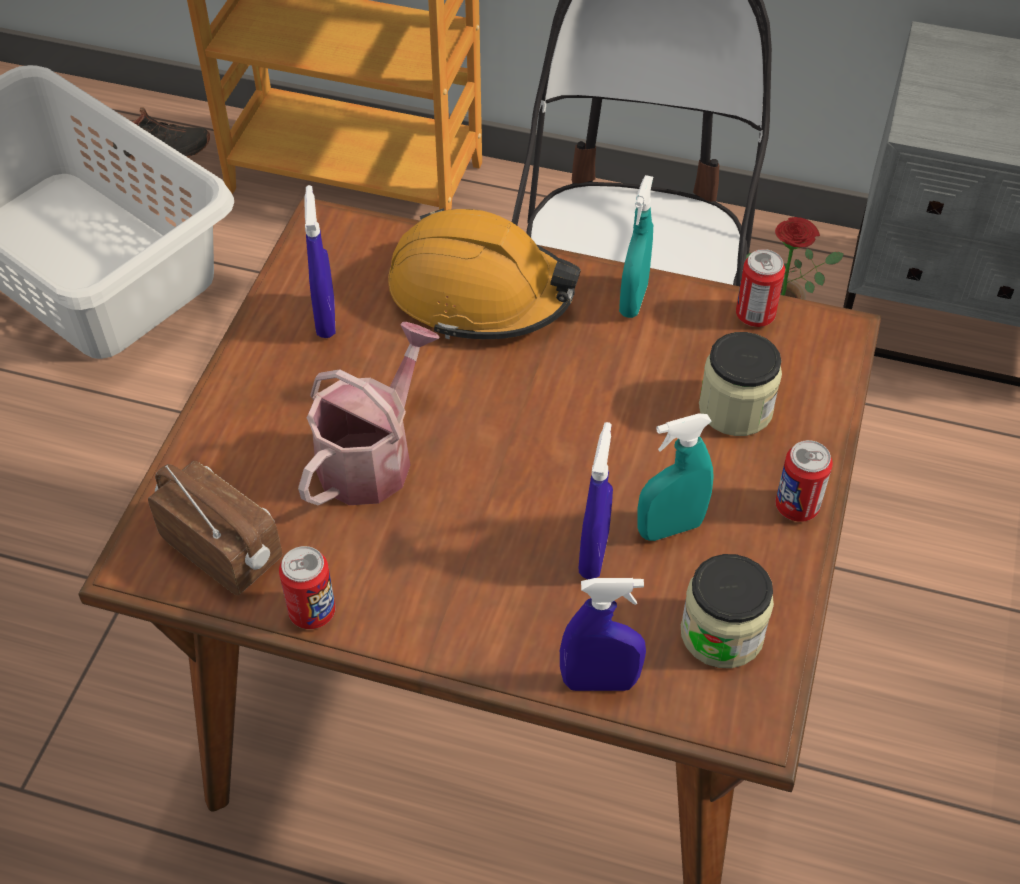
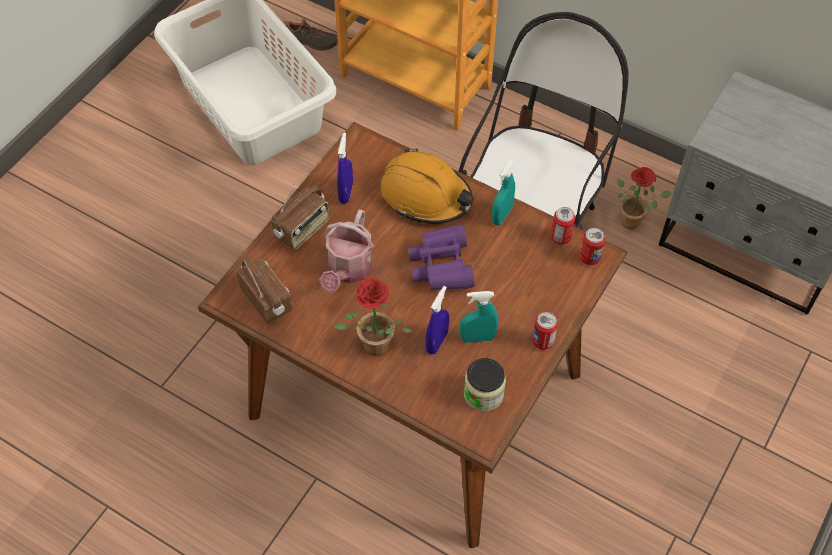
camera: 15 degrees right, 5 degrees up
can [279,546,335,629] -> can moved to [580,228,605,265]
watering can [298,322,440,505] -> watering can turned 150 degrees clockwise [319,210,374,293]
blue spray bottle [560,578,646,691] -> none
jar [699,332,782,436] -> none
none -> radio [271,179,330,250]
none -> potted plant [334,278,413,356]
none -> purple binoculars [408,225,475,290]

